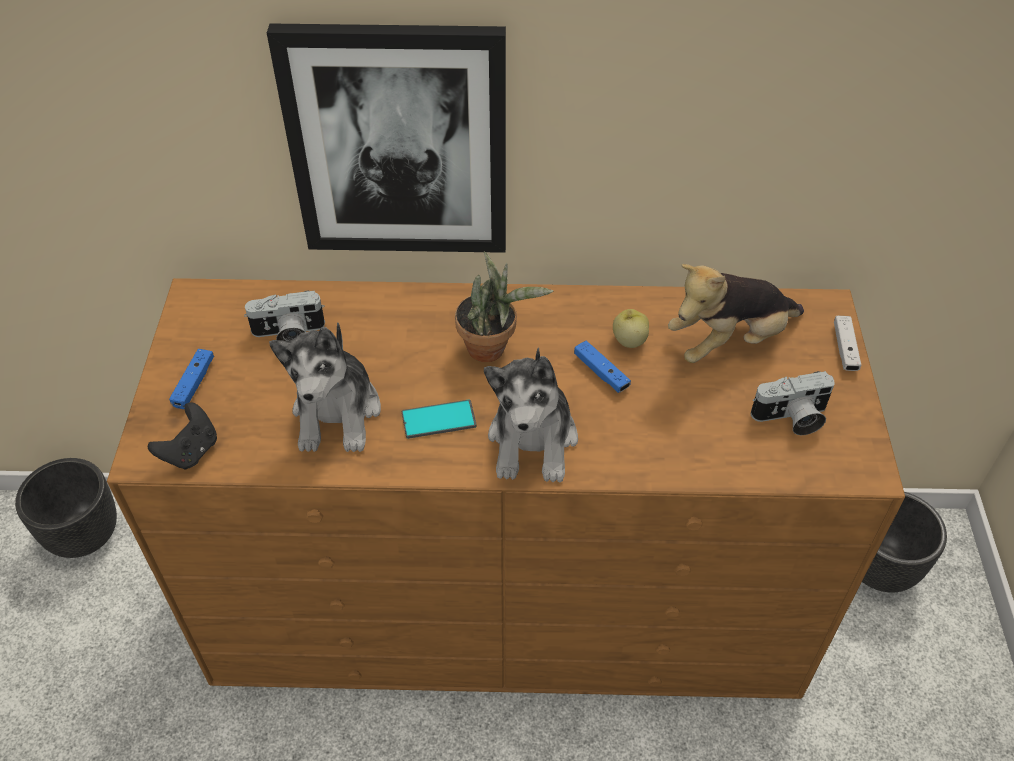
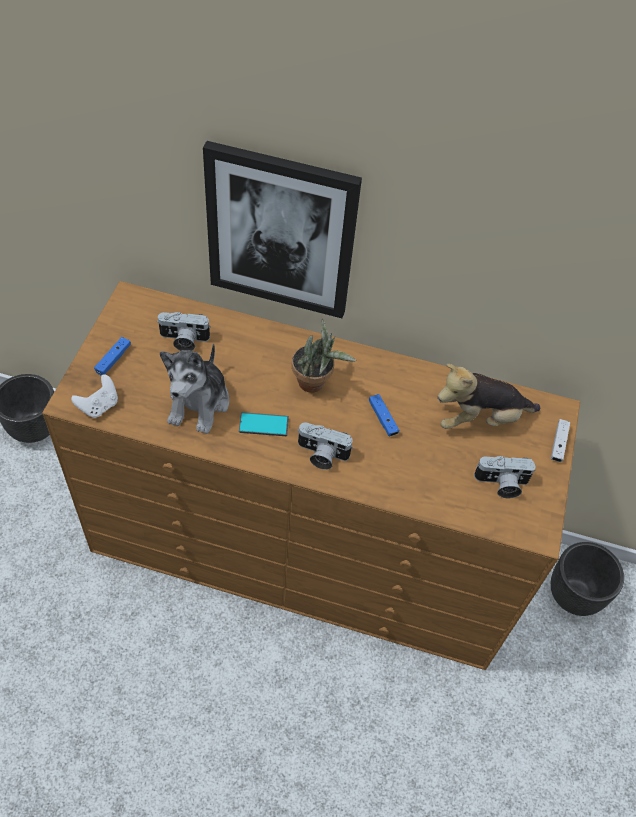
camera: 10 degrees right, 5 degrees up
black game controller [148,402,217,470] -> white game controller [71,374,118,418]
plush toy [484,348,578,483] -> camera [297,422,353,470]
apple [613,309,649,348] -> none

